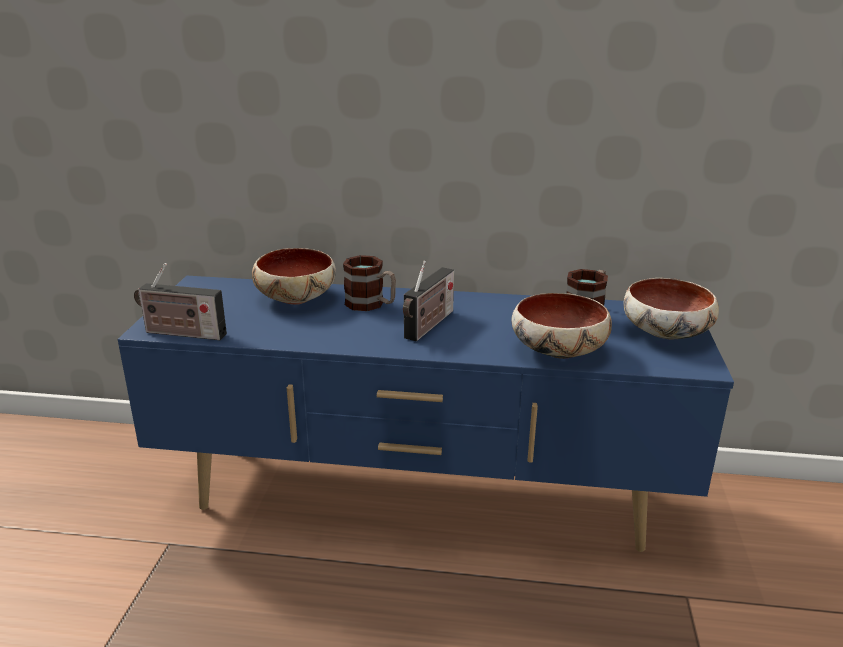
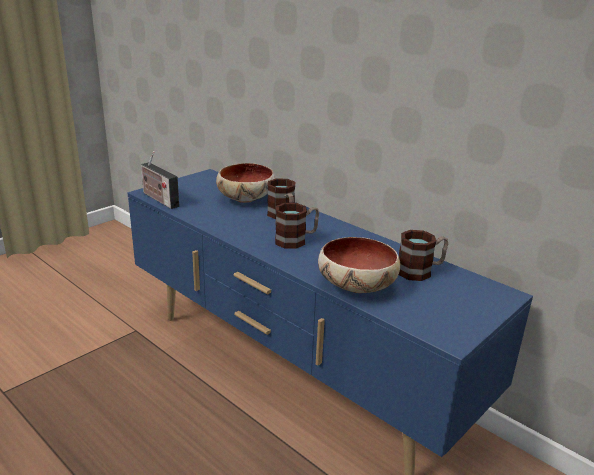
camera: 35 degrees right, 0 degrees up
radio [403,260,454,342] -> mug [275,203,319,249]
bowl [624,278,719,340] -> none

